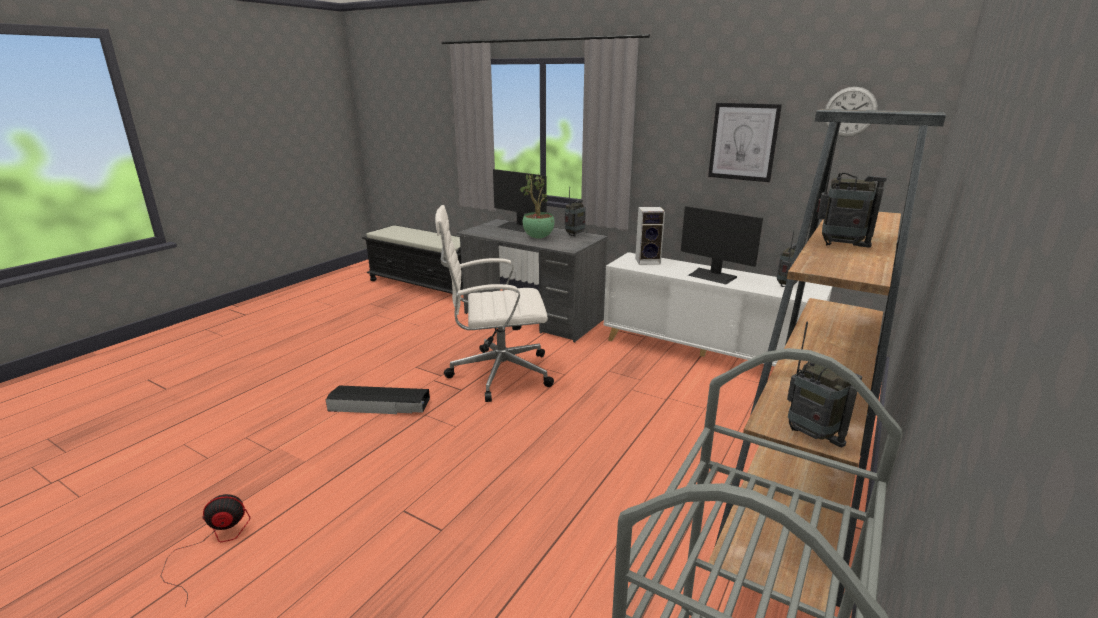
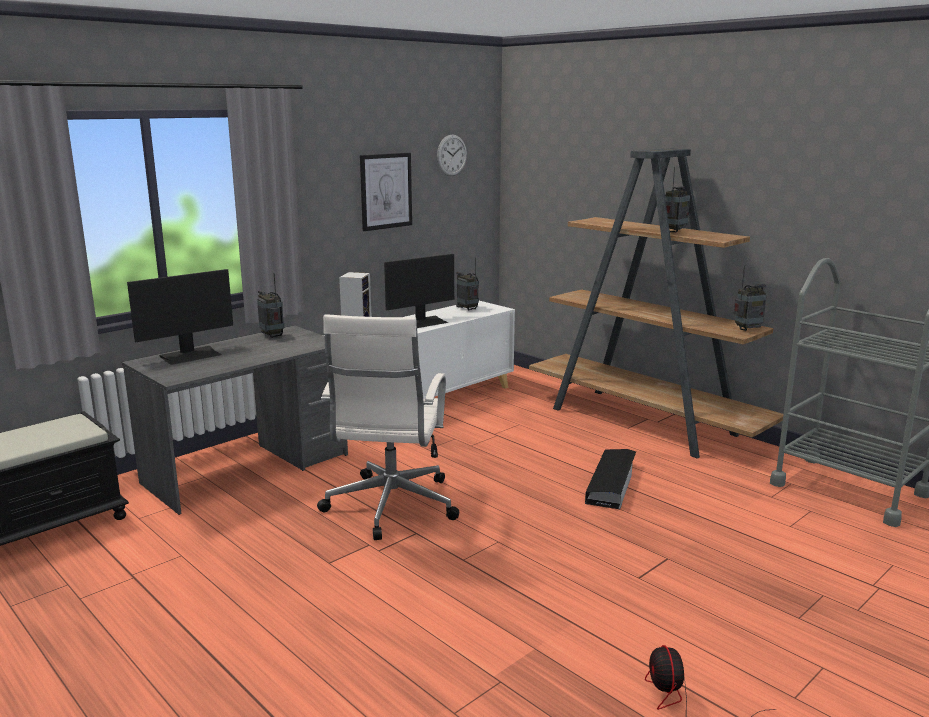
camera: 75 degrees left, 5 degrees down
black storage box [326,385,430,414] -> black storage box moved to [585,449,636,509]
potted plant [519,174,555,239] -> none

